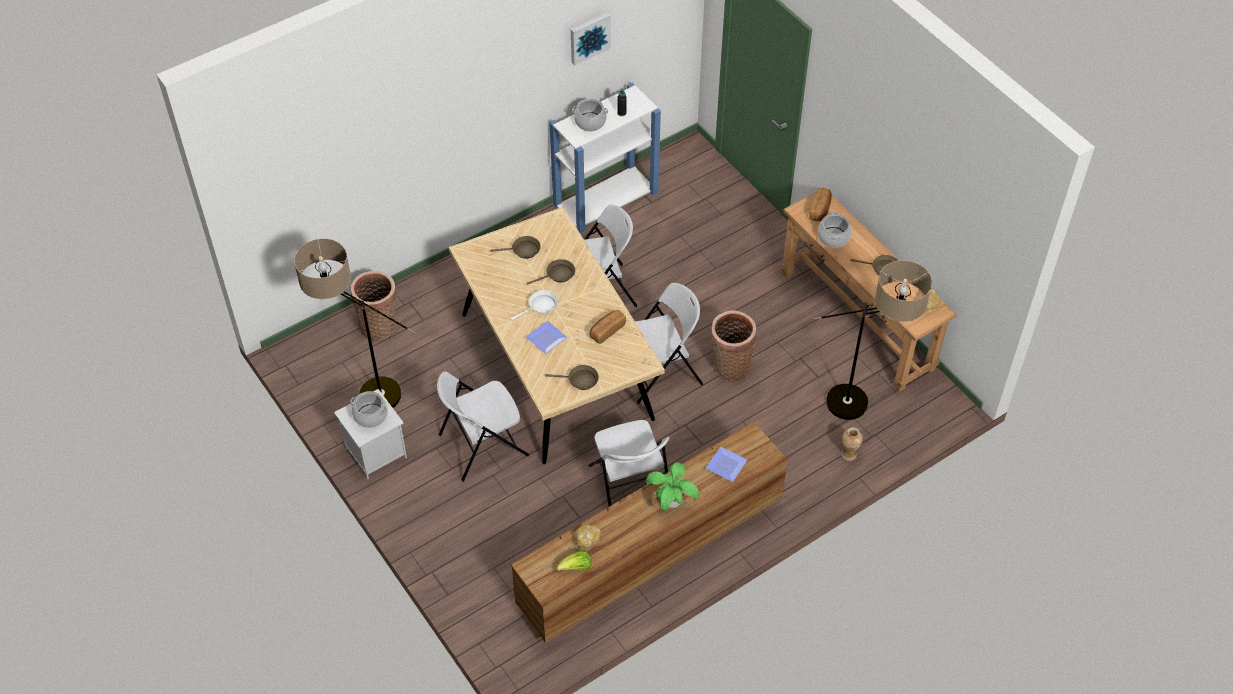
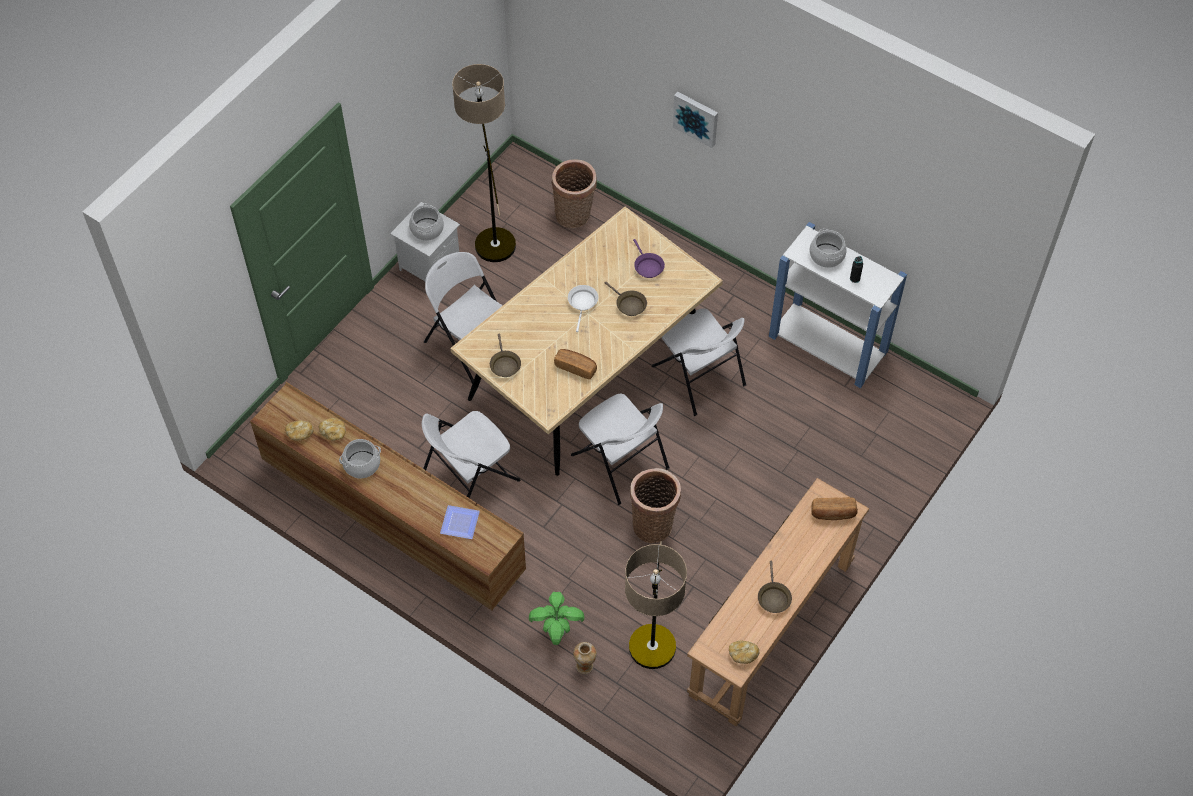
camera: 70 degrees right, 5 degrees up
brown frying pan [490,236,541,259] -> purple frying pan [633,239,665,278]
white frying pan [511,290,558,320] -> white frying pan turned 120 degrees counterclockwise [568,285,598,332]
plate [526,321,567,354] -> none
lettuce [556,550,592,571] -> bread [285,420,314,441]
picture [571,12,611,66] -> picture moved to [673,92,718,148]
potted plant [646,462,699,511] -> potted plant moved to [529,592,584,645]
cooking pot [818,212,852,248] -> cooking pot moved to [339,439,381,478]

